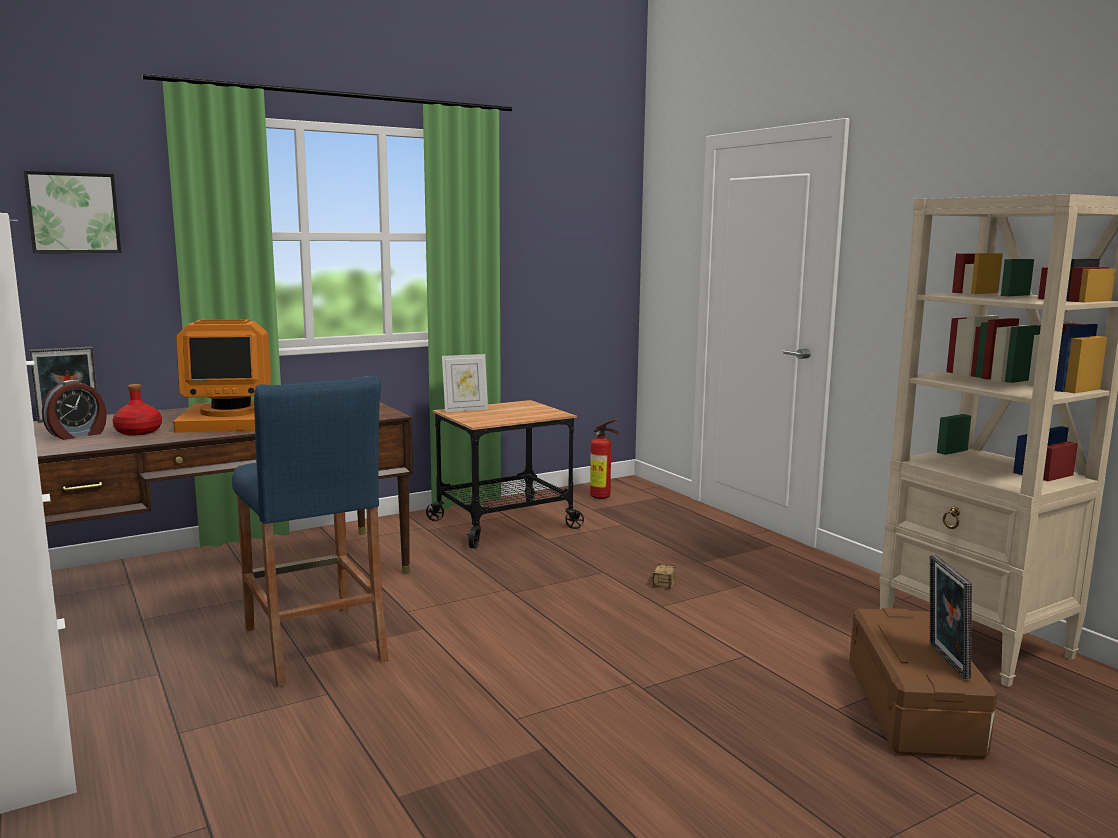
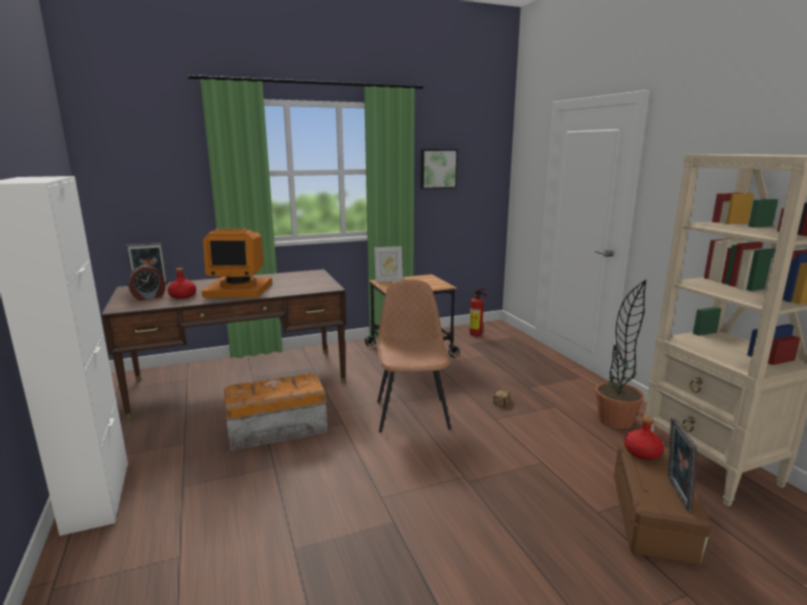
camera: 10 degrees right, 5 degrees up
picture [24,171,121,253] -> picture moved to [421,149,458,189]
blue stool [232,376,388,687] -> storage box [224,373,328,451]
none -> brown chair [377,280,451,433]
none -> potted plant [596,280,646,429]
none -> red bottle [624,417,664,460]

